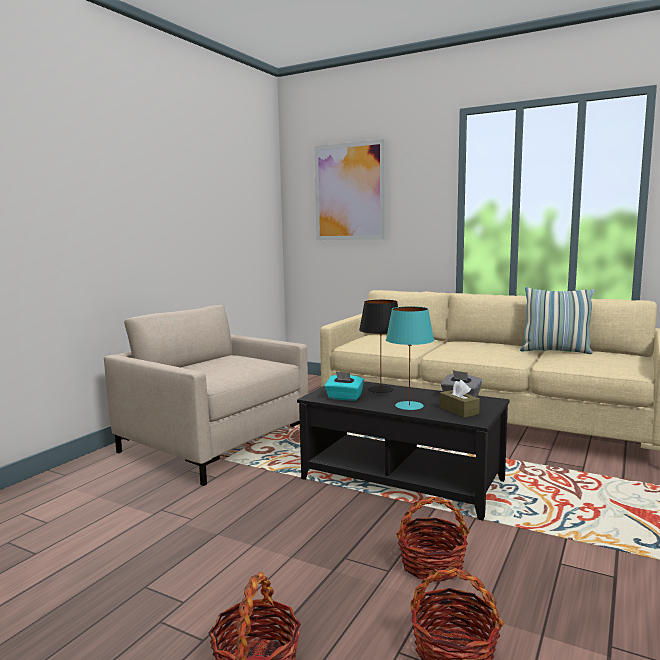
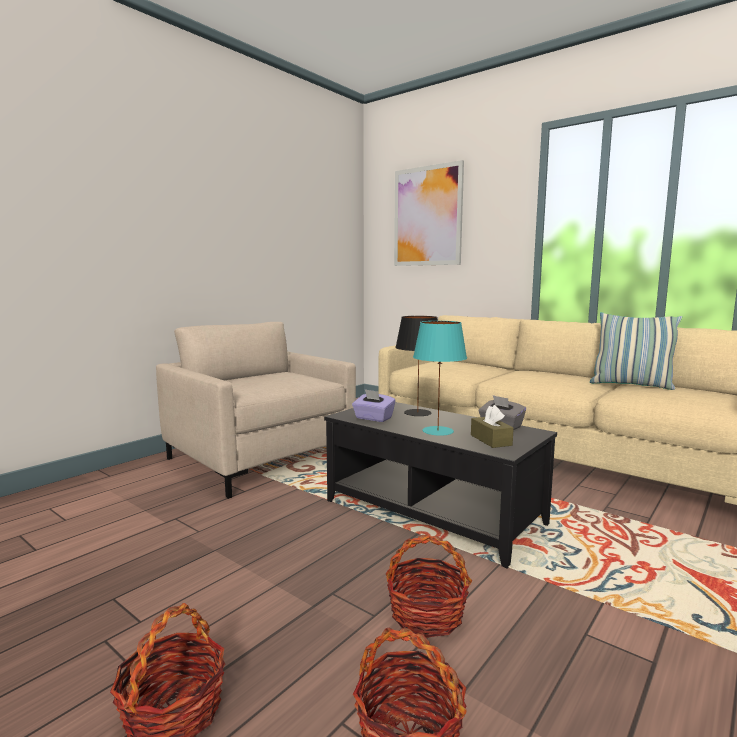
camera: 10 degrees right, 0 degrees up
turquoise tissue box [325,371,364,401] -> purple tissue box [352,389,396,422]

